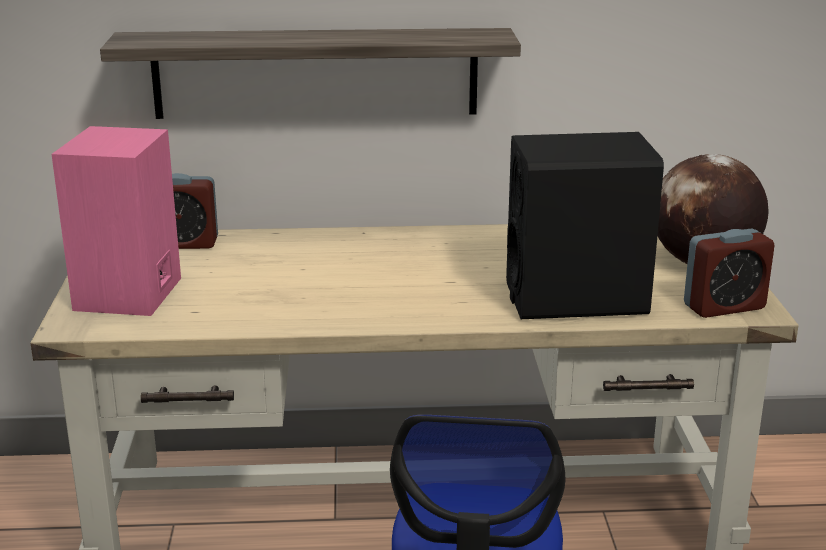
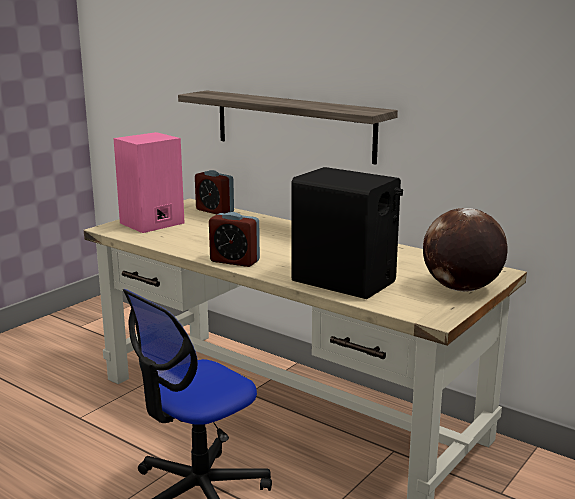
camera: 40 degrees right, 5 degrees down
alarm clock [684,229,775,318] -> alarm clock moved to [209,212,260,267]

